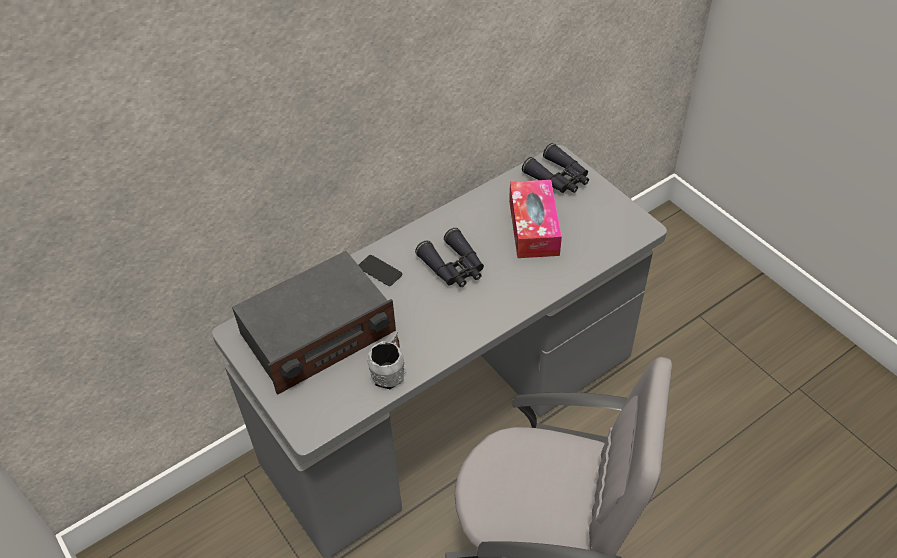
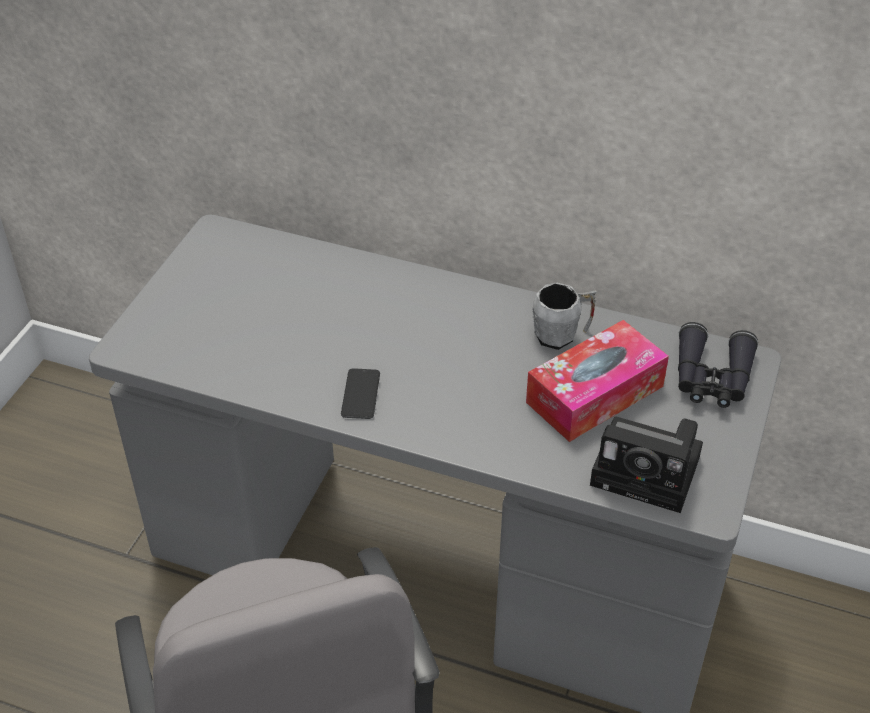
camera: 55 degrees right, 5 degrees down
radio [232,251,396,395] -> none
phone [359,255,402,286] -> phone moved to [341,368,380,419]
grey mug [367,332,405,389] -> grey mug moved to [532,282,596,350]
black binoculars [415,228,484,287] -> none
none -> camera [590,416,703,513]

